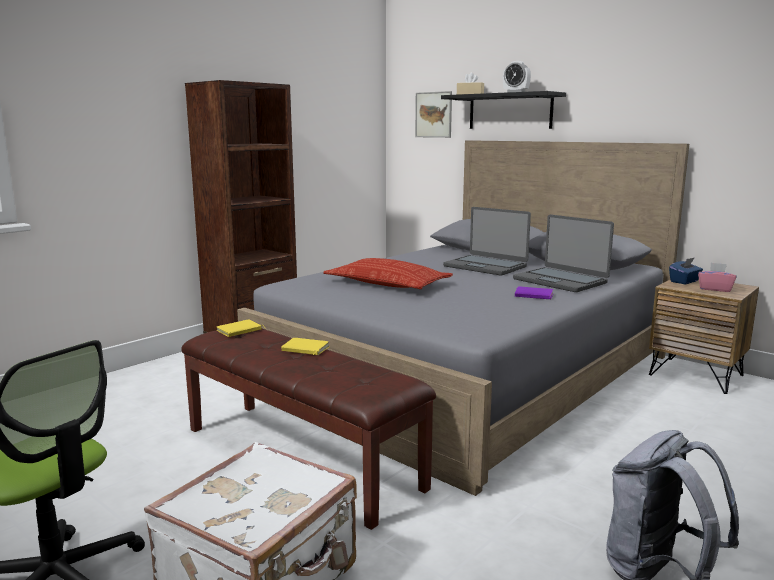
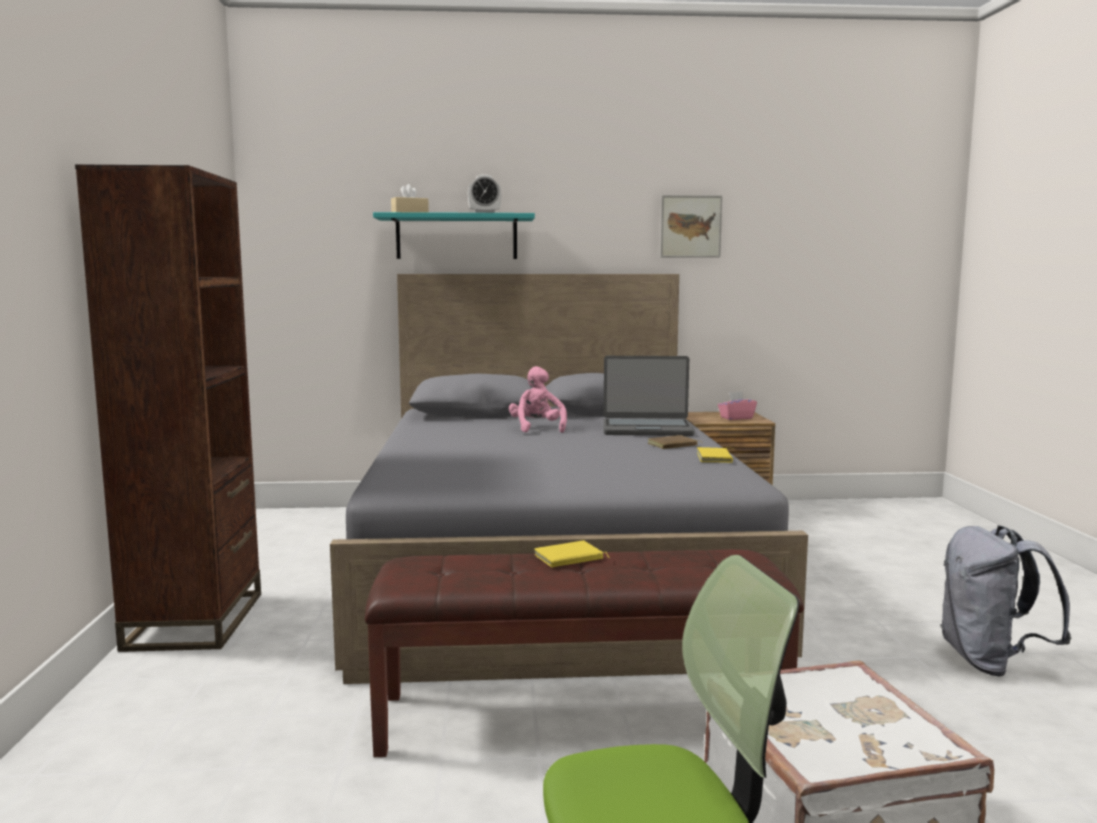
camera: 45 degrees left, 5 degrees down
yellow book [217,319,265,337] -> yellow book moved to [697,447,737,463]
pillow [323,258,453,289] -> none
picture [415,91,452,138] -> picture moved to [660,195,722,258]
black shelf [441,91,566,129] -> turquoise shelf [373,212,535,259]
laptop [443,207,531,275] -> pink plush toy [509,366,567,433]
purple book [515,287,553,299] -> brown book [648,435,702,449]
blue tissue box [669,257,703,284] -> none

